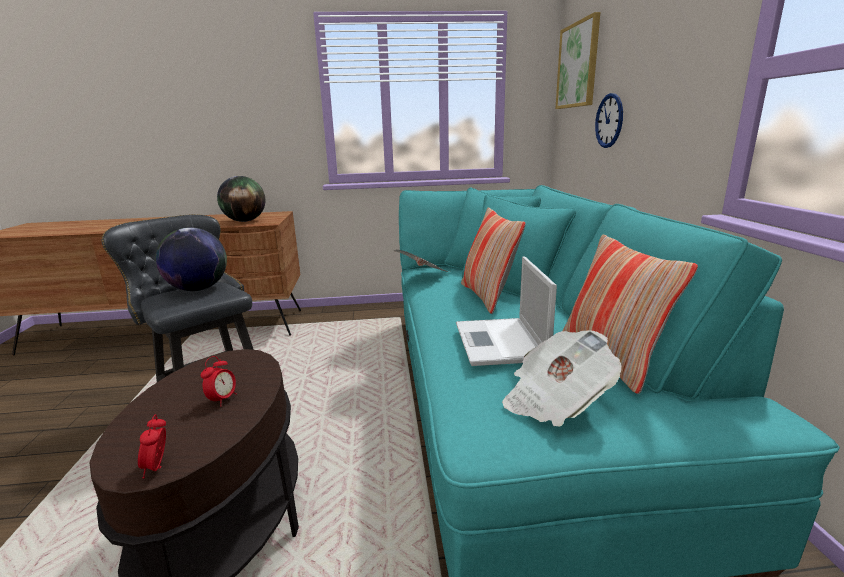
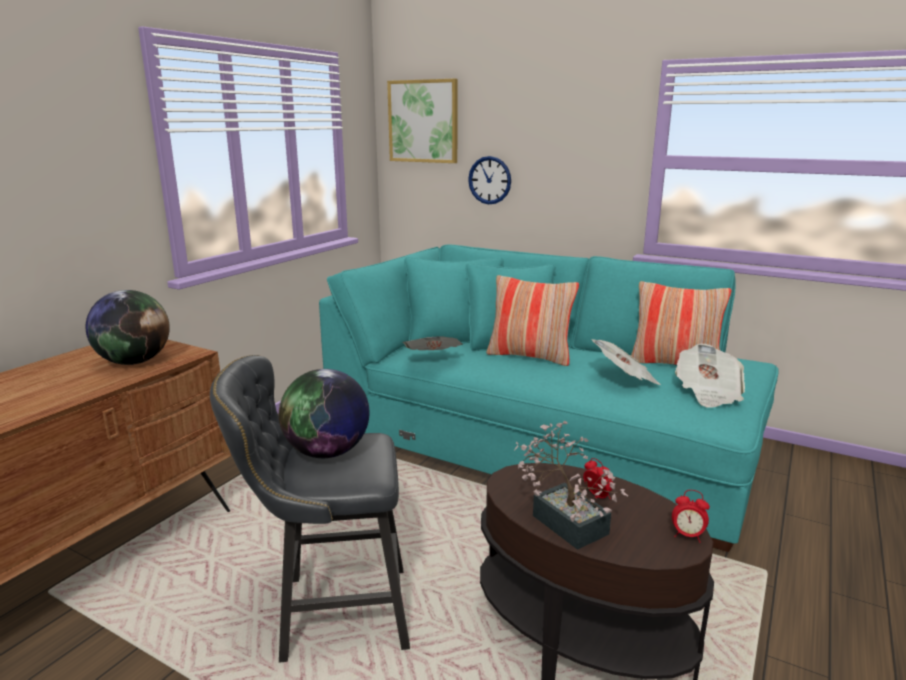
camera: 55 degrees left, 0 degrees up
laptop [456,256,557,366] -> newspaper [592,339,661,385]
none -> potted plant [515,421,628,550]

